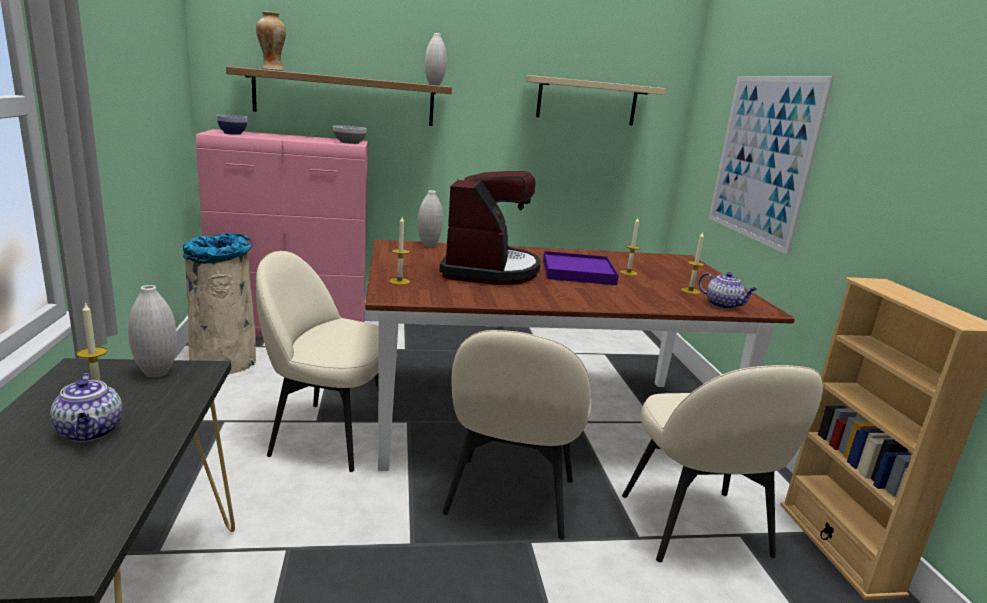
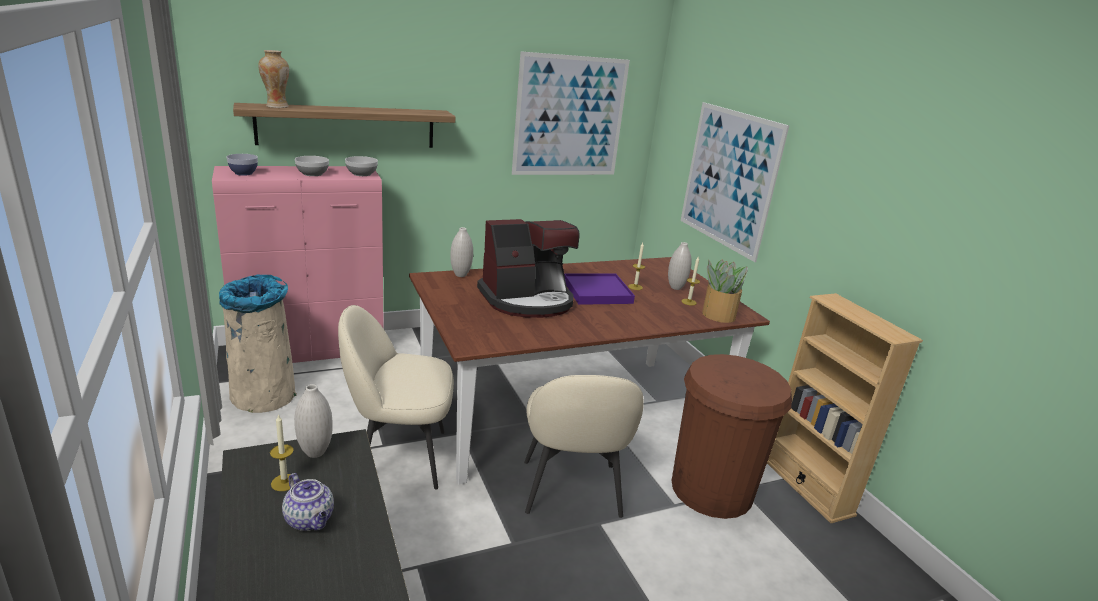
camera: 15 degrees left, 5 degrees up
candle [389,217,410,285] -> none
white vase [425,33,447,85] -> white vase moved to [668,242,692,290]
coffee machine [439,171,541,285] -> coffee machine turned 75 degrees clockwise [477,219,579,318]
beige shelf [526,76,666,125] -> picture [512,51,630,175]
beige chair [622,365,823,562] -> brown trash can [672,354,792,519]
teapot [699,272,757,309] -> potted plant [702,259,748,323]
none -> bowl [295,156,329,176]

